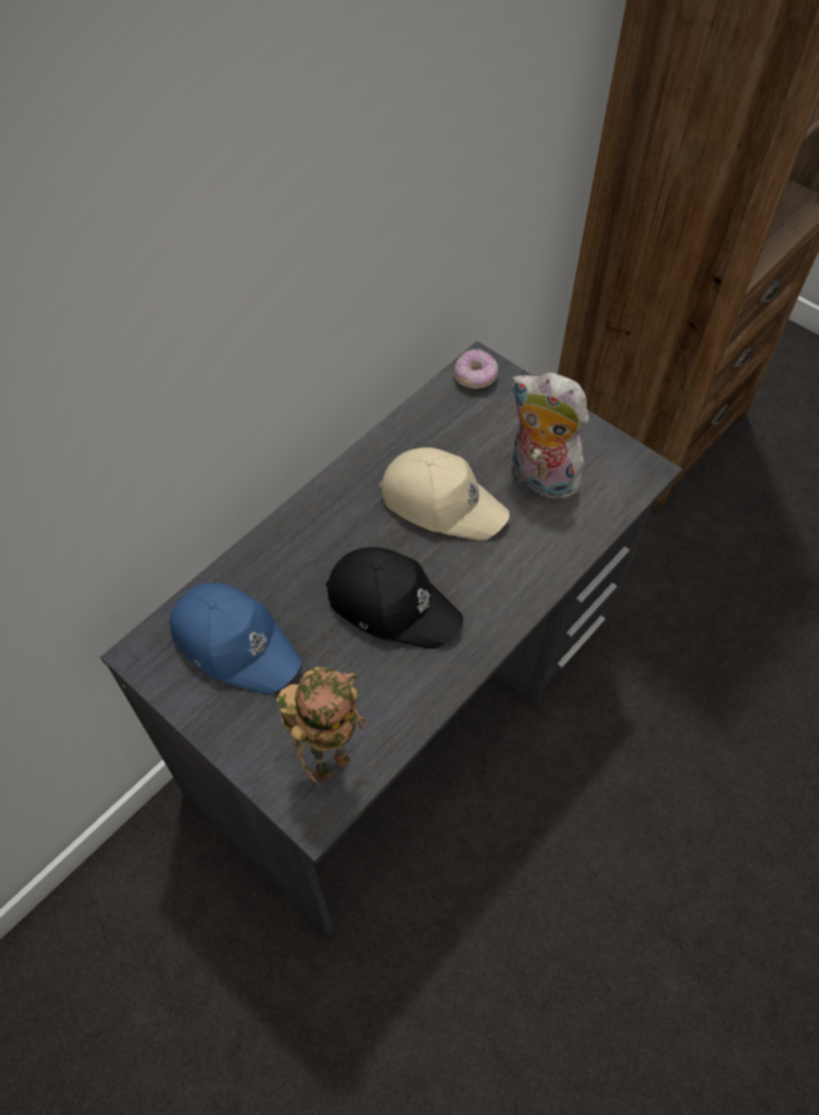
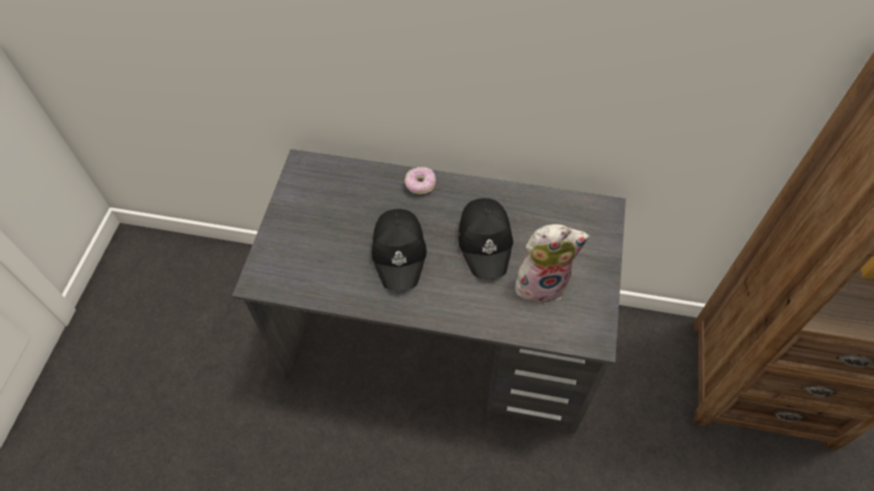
camera: 60 degrees right, 0 degrees up
blue cap [170,583,301,694] -> none
toy robot [276,667,367,786] -> none
beige cap [379,447,510,540] -> black cap [458,198,513,279]
donut [454,349,498,389] -> donut moved to [405,167,436,194]
plush toy [510,372,589,500] -> plush toy turned 75 degrees clockwise [515,224,590,304]

